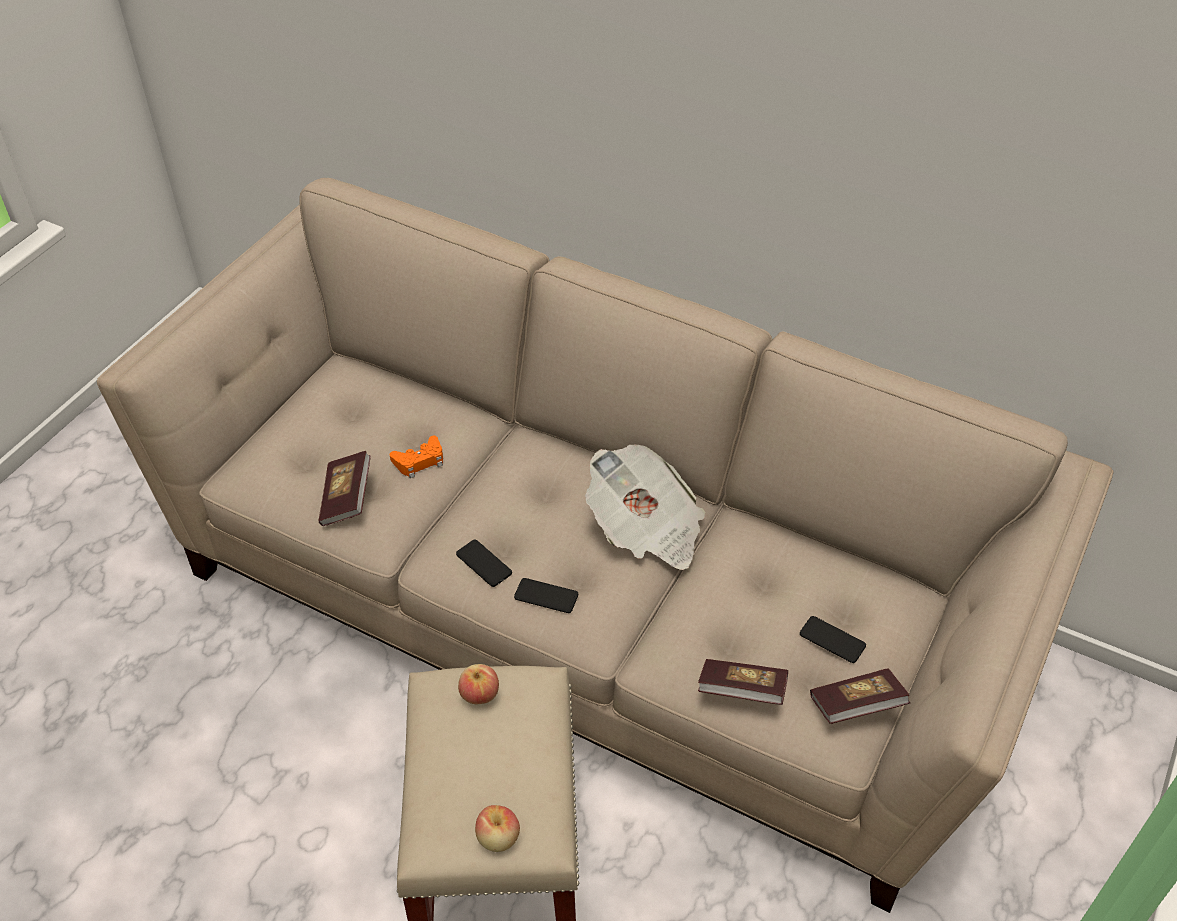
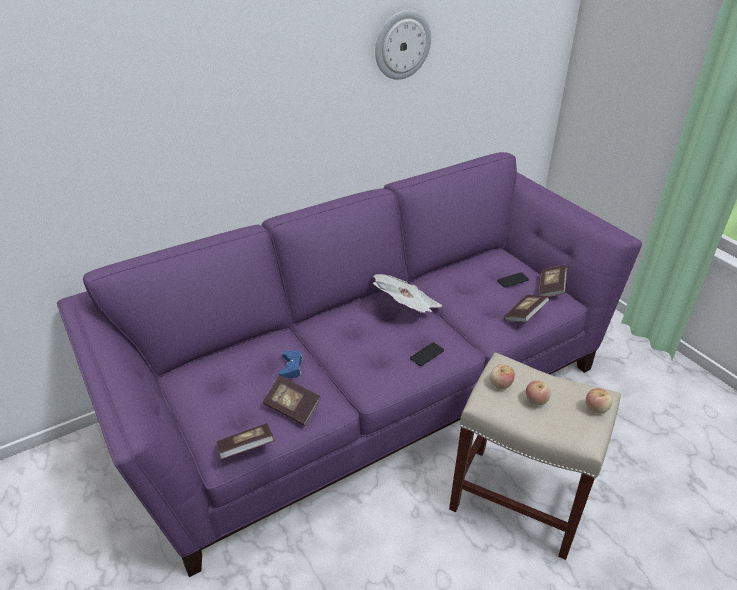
camera: 60 degrees left, 10 degrees down
beige sofa [97,178,1114,913] -> purple sofa [57,152,642,577]
orange game controller [390,436,443,478] -> blue game controller [279,350,303,378]
phone [456,539,512,587] -> none
none -> book [217,423,275,459]
none -> wall clock [375,10,431,80]
none -> apple [526,381,551,406]

